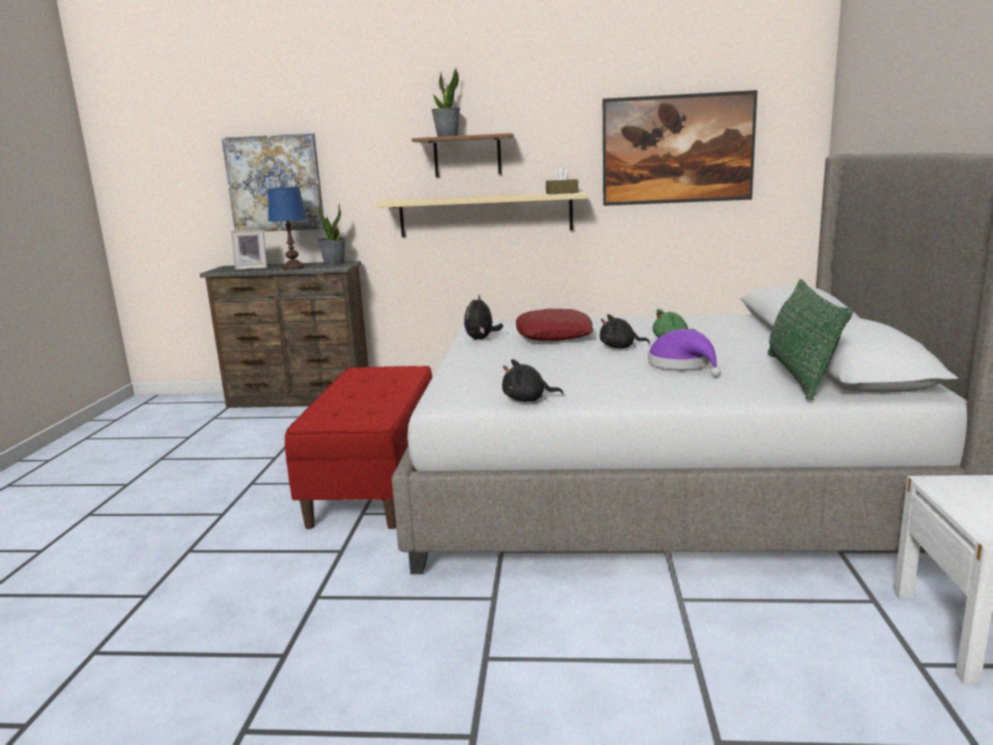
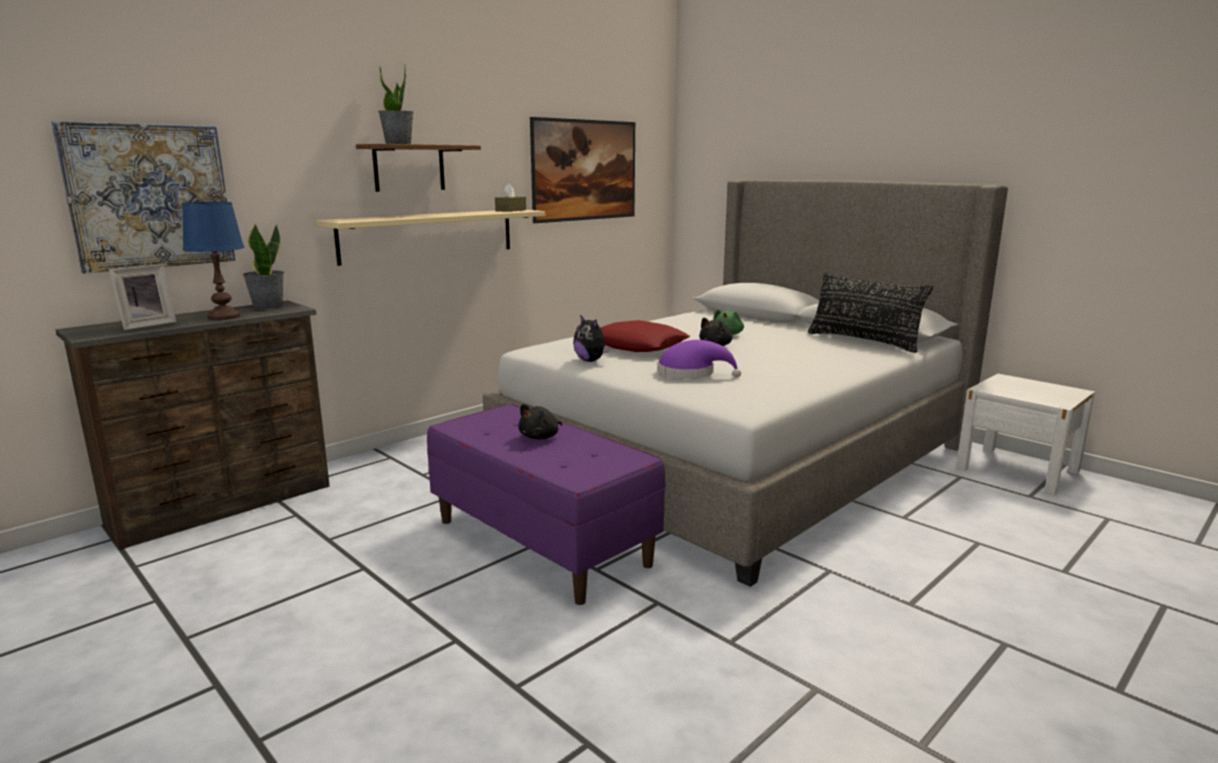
camera: 50 degrees left, 0 degrees up
red bench [285,366,432,529] -> purple bench [427,404,666,605]
black plush toy [502,359,564,402] -> black plush toy moved to [518,404,562,439]
purple hat [648,329,721,377] -> purple hat moved to [657,340,741,379]
green pillow [767,279,853,400] -> black pillow [808,273,933,353]

